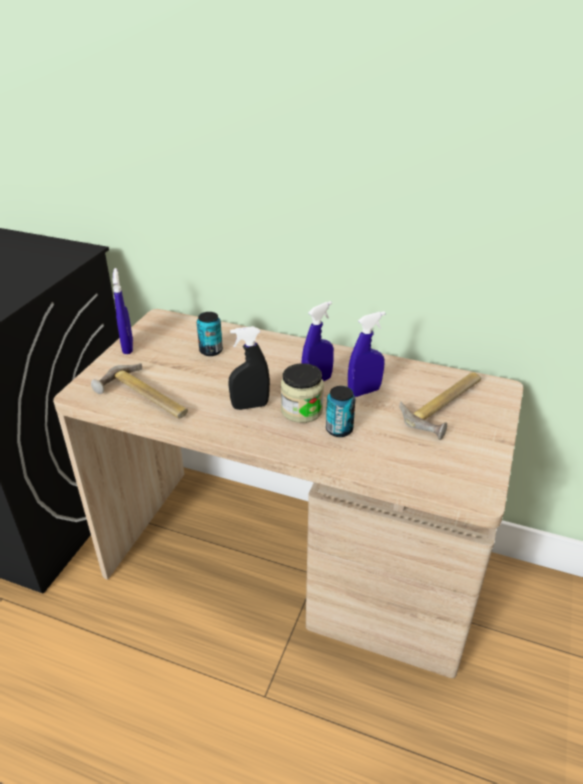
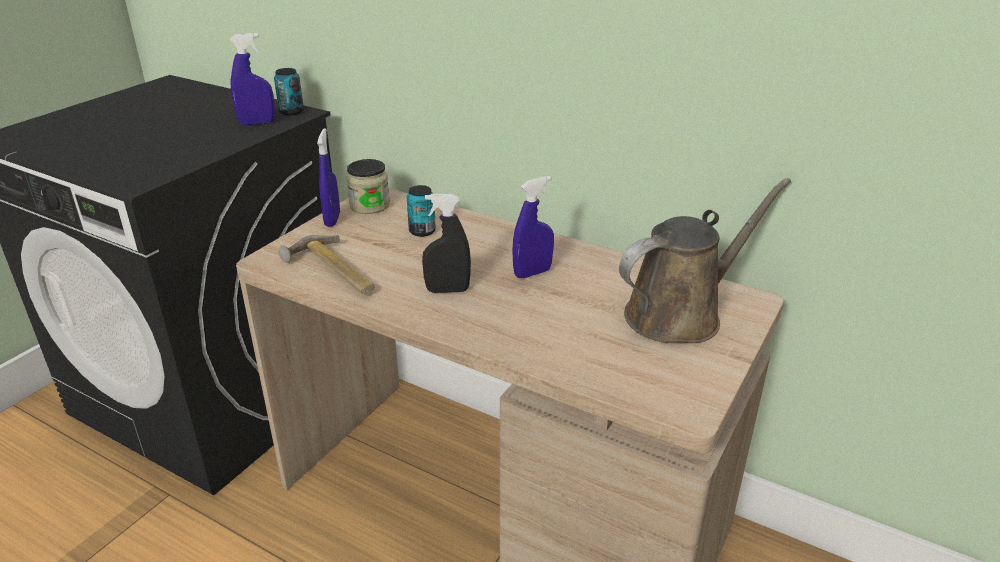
camera: 10 degrees right, 5 degrees down
jar [281,363,324,423] -> jar moved to [346,159,390,214]
can [326,386,355,437] -> can moved to [274,68,304,115]
blue spray bottle [348,311,385,397] -> blue spray bottle moved to [230,33,275,125]
hammer [400,372,481,440] -> brown watering can [619,178,791,343]

